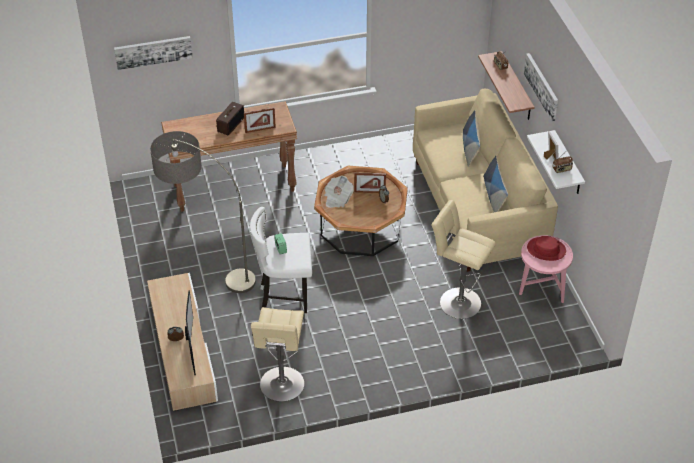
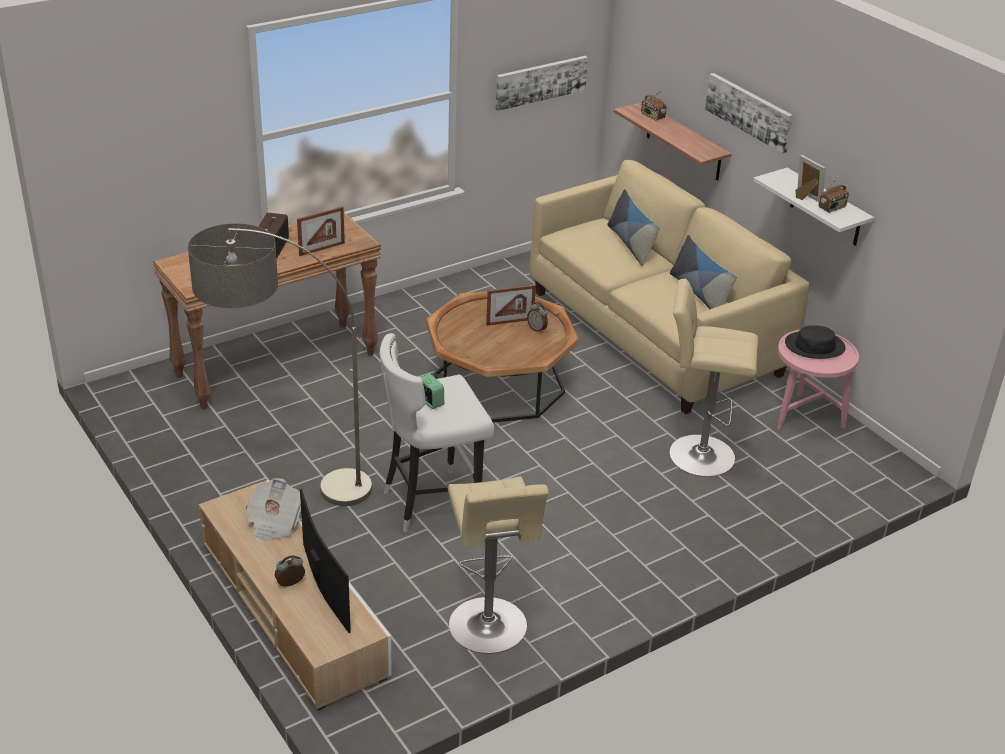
camera: 20 degrees left, 10 degrees down
picture [114,36,193,70] -> picture moved to [495,56,588,111]
newspaper [324,176,354,208] -> newspaper moved to [246,478,301,542]
red hat [527,236,566,261] -> black hat [785,325,846,359]

